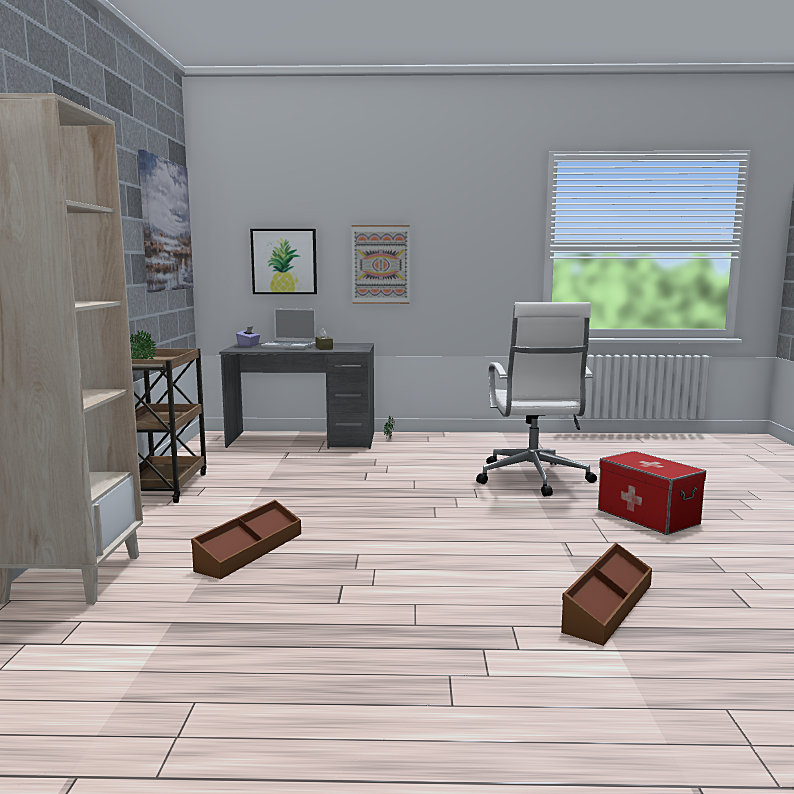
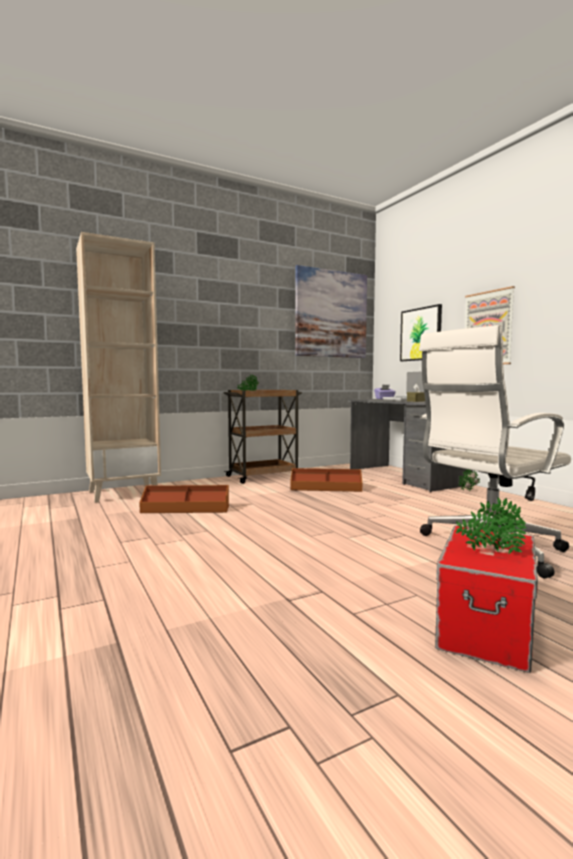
camera: 60 degrees right, 5 degrees down
brown storage box [561,543,652,646] -> brown storage box moved to [290,468,362,492]
none -> potted plant [456,497,526,554]

